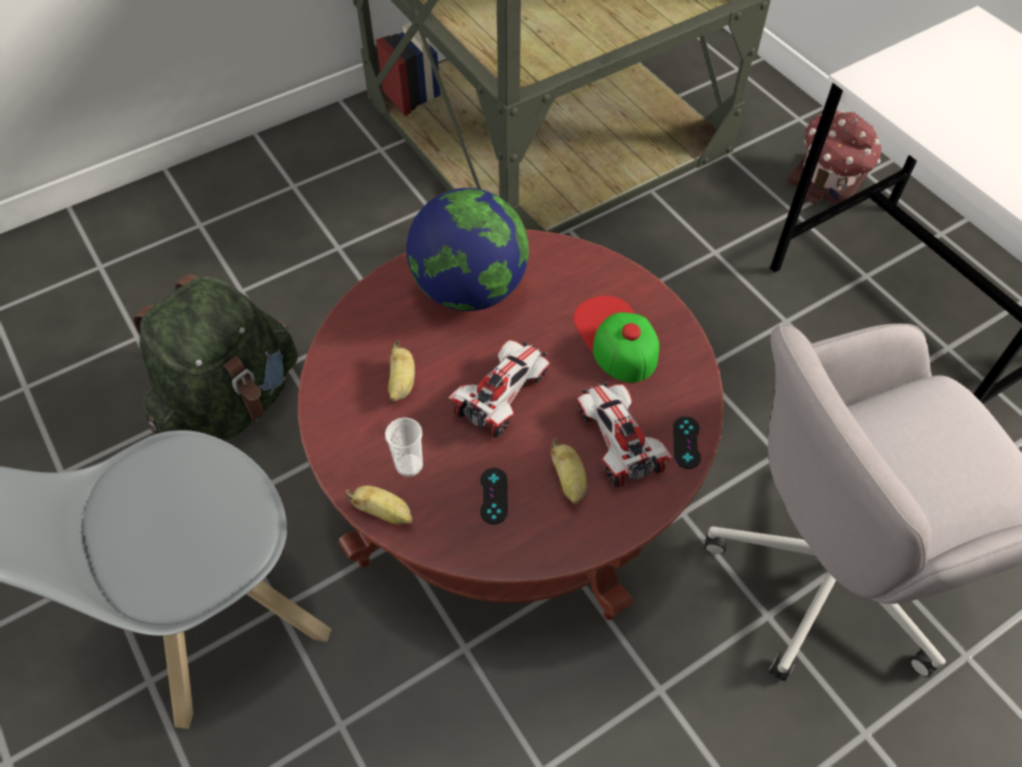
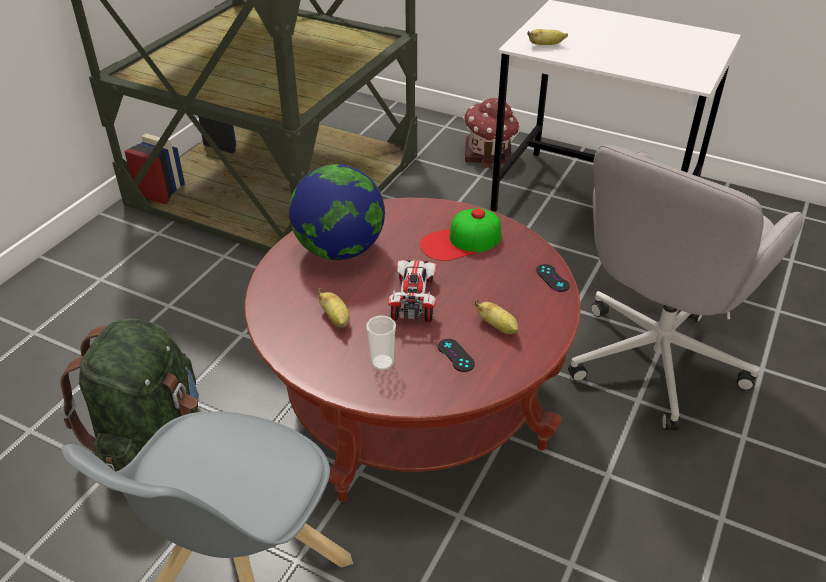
camera: 30 degrees left, 15 degrees down
banana [345,486,413,525] -> banana moved to [527,29,568,45]
cap [573,296,659,382] -> cap turned 60 degrees counterclockwise [420,208,501,261]
toy car [577,382,672,487] -> none

